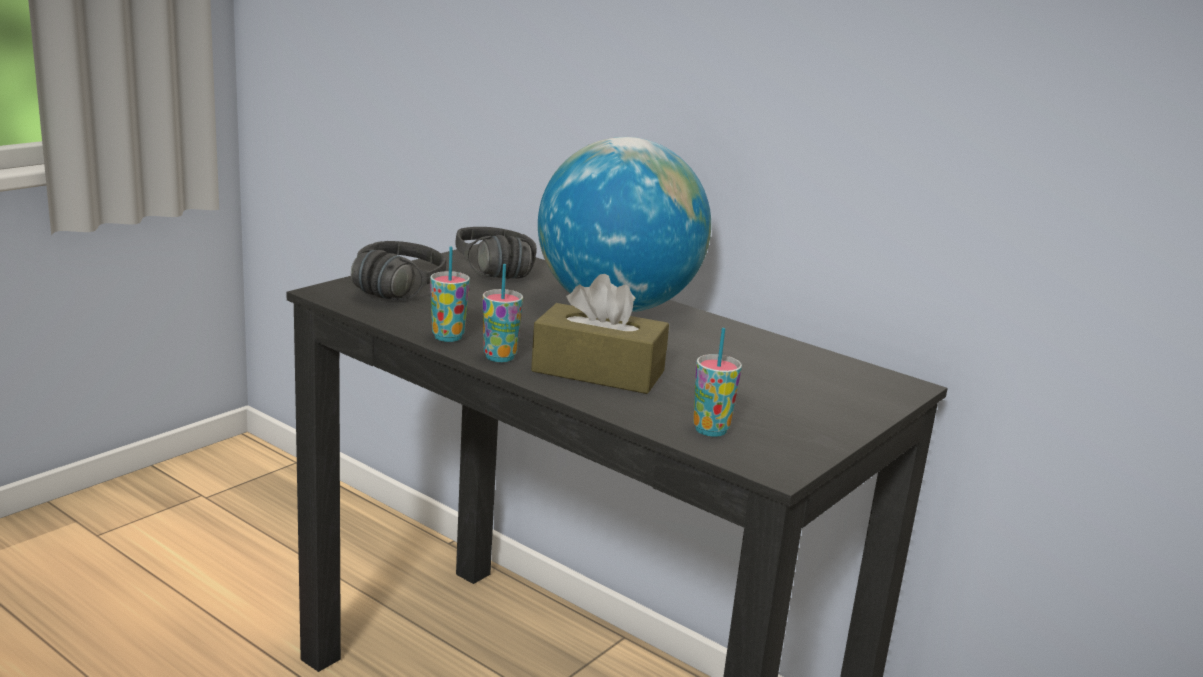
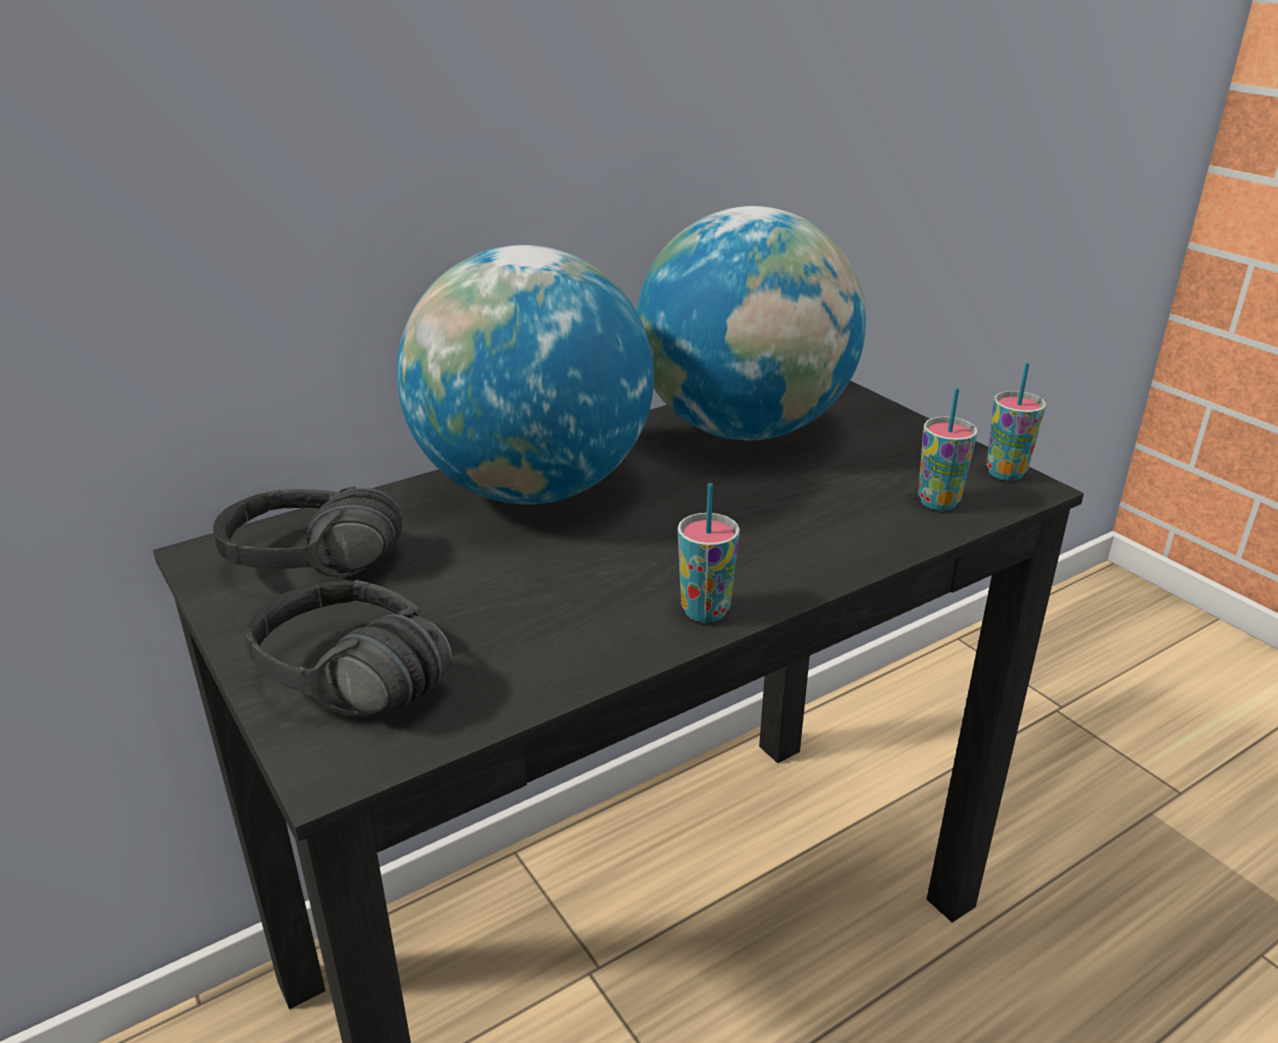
camera: 70 degrees left, 10 degrees up
cup [430,247,470,342] -> cup moved to [986,363,1046,481]
brown tissue box [531,274,669,394] -> none
none -> globe [637,206,866,440]

